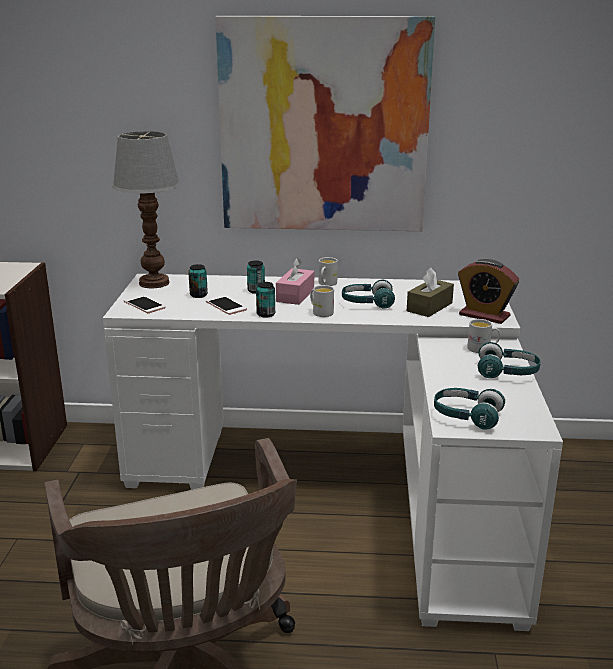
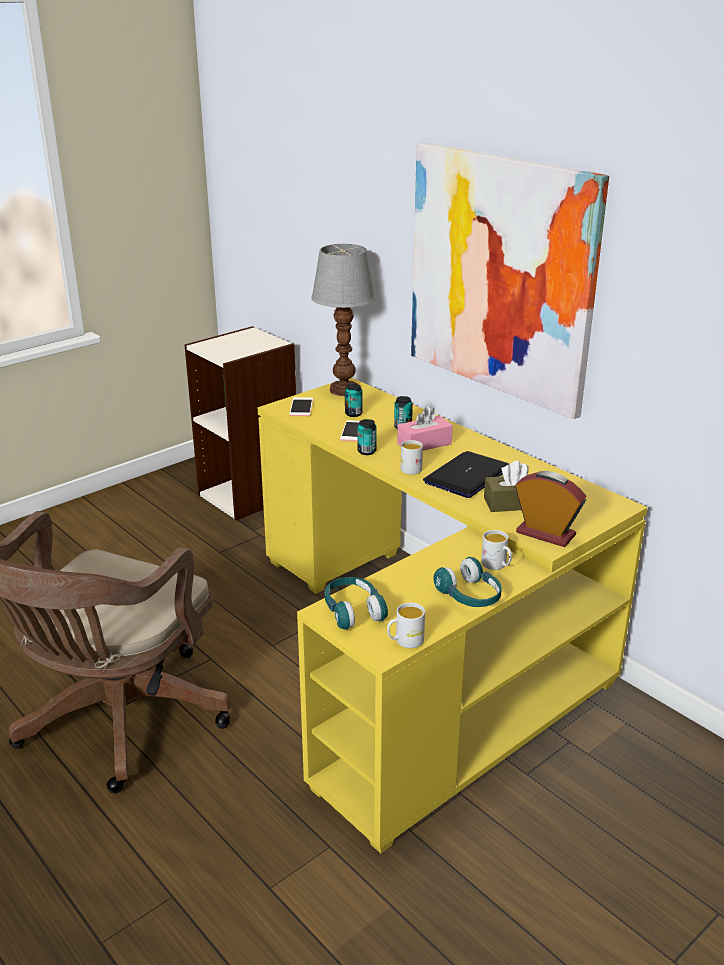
camera: 45 degrees right, 5 degrees up
white desk [103,274,563,631] -> yellow desk [258,377,648,854]
white mug [319,257,338,286] -> white mug moved to [387,603,425,648]
turquoise headphones [342,280,395,309] -> laptop [423,451,509,498]
alarm clock [458,259,519,324] -> alarm clock turned 135 degrees clockwise [515,471,586,547]

